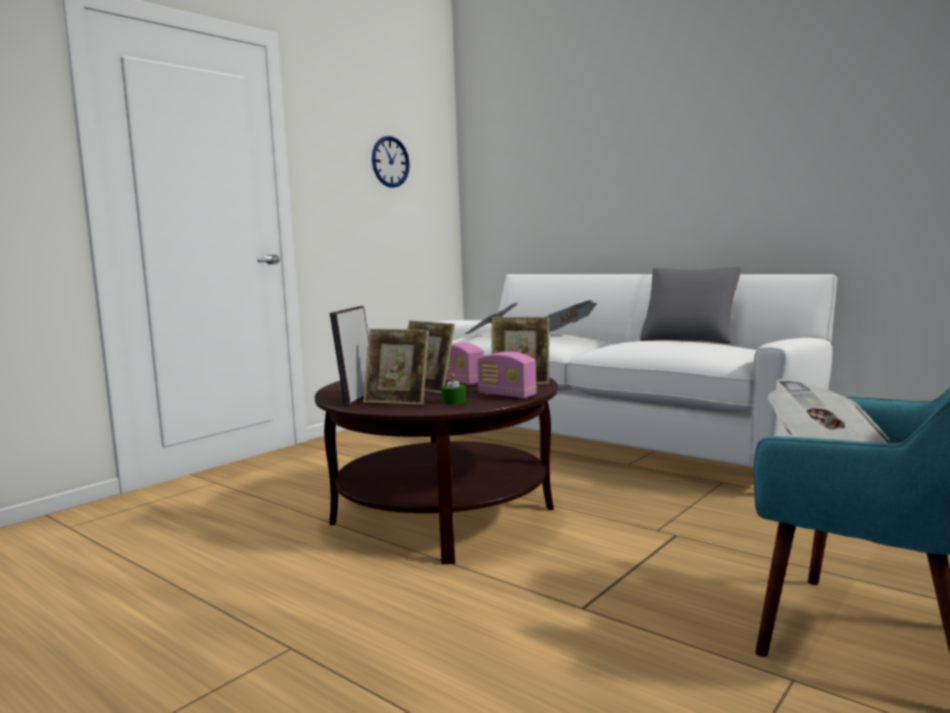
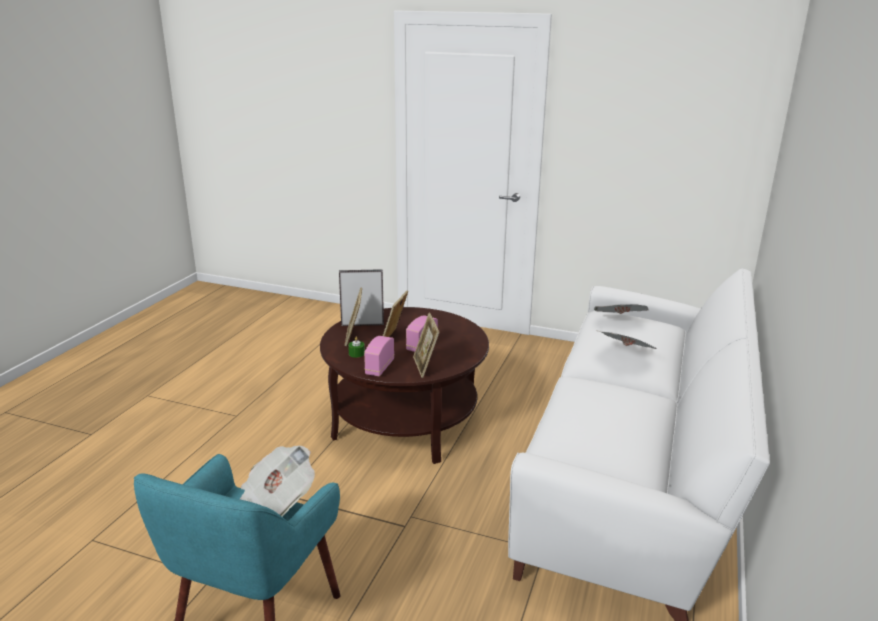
camera: 70 degrees right, 15 degrees up
wall clock [372,136,410,188] -> none
grey pillow [640,266,741,344] -> none

